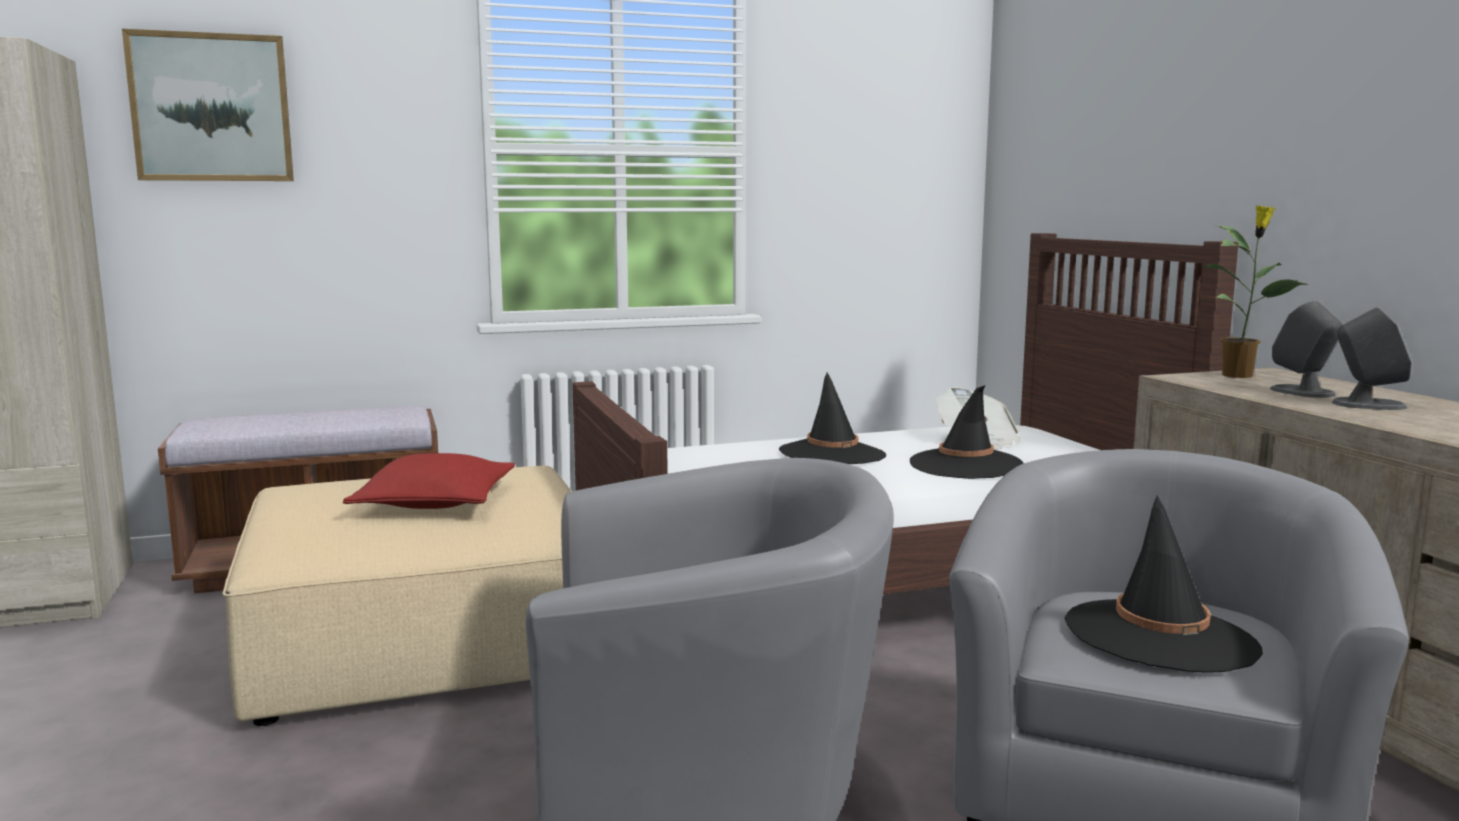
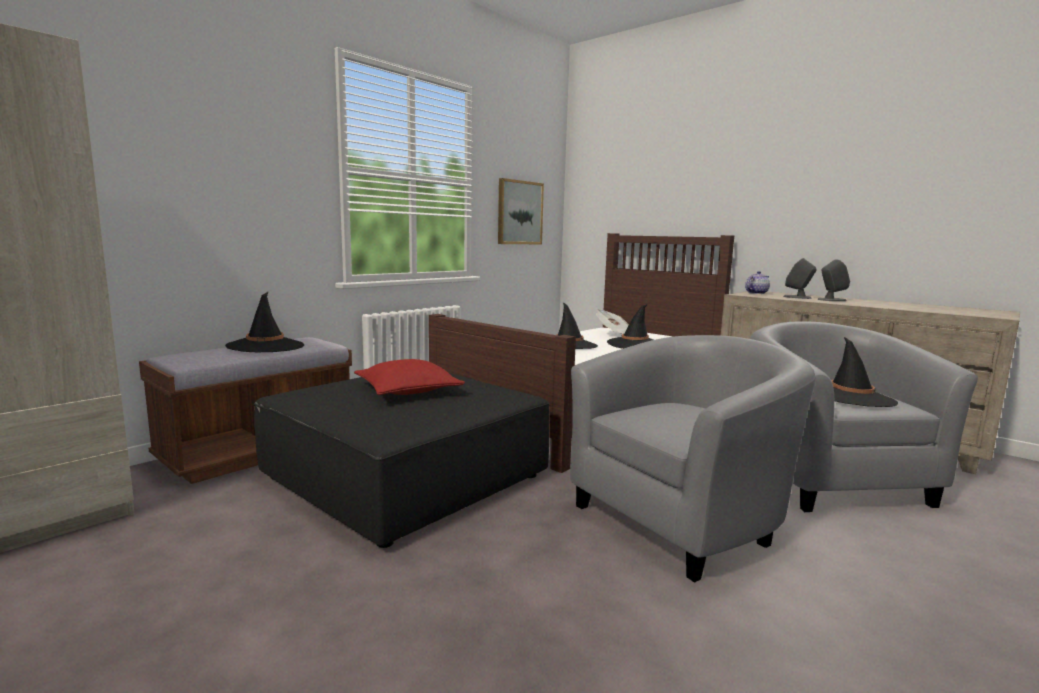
camera: 30 degrees left, 0 degrees up
picture [122,29,294,181] -> picture moved to [498,178,544,244]
beige ottoman [222,466,571,726] -> black ottoman [254,373,550,548]
potted plant [1201,205,1308,378] -> teapot [745,271,770,294]
none -> black hat [225,291,304,352]

